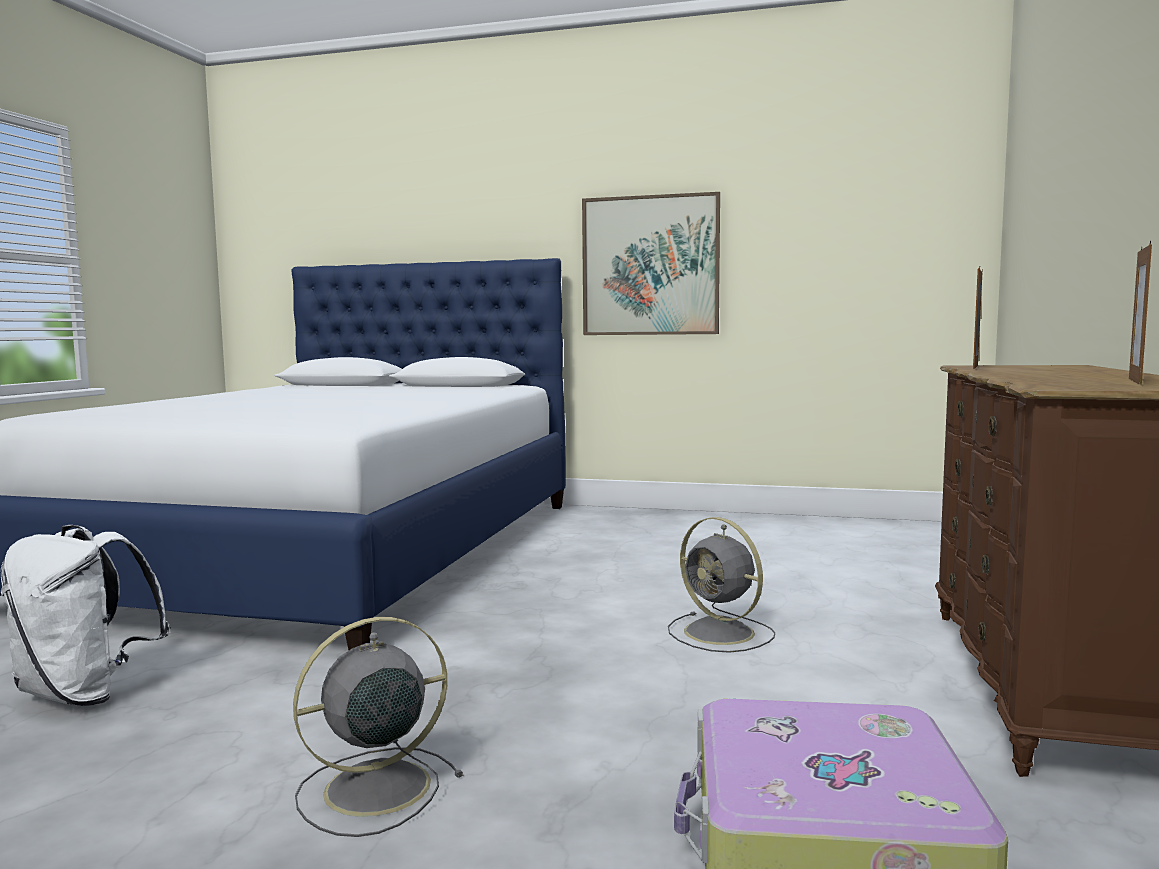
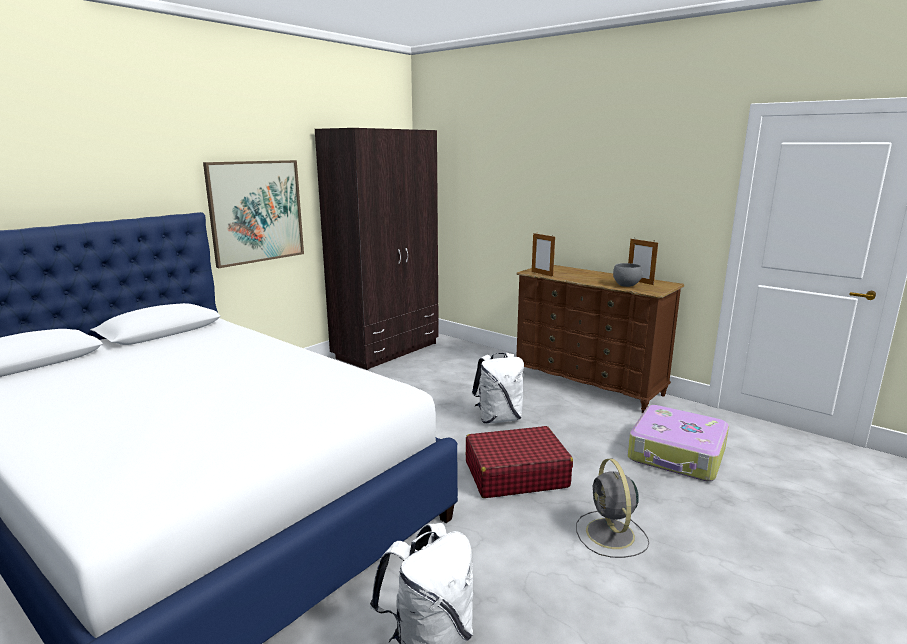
camera: 65 degrees left, 10 degrees up
grey fan [668,517,775,653] -> white backpack [472,352,524,424]
none -> brown wardrobe [315,128,439,370]
none -> red suitcase [466,426,573,498]
none -> grey bowl [613,263,642,287]

